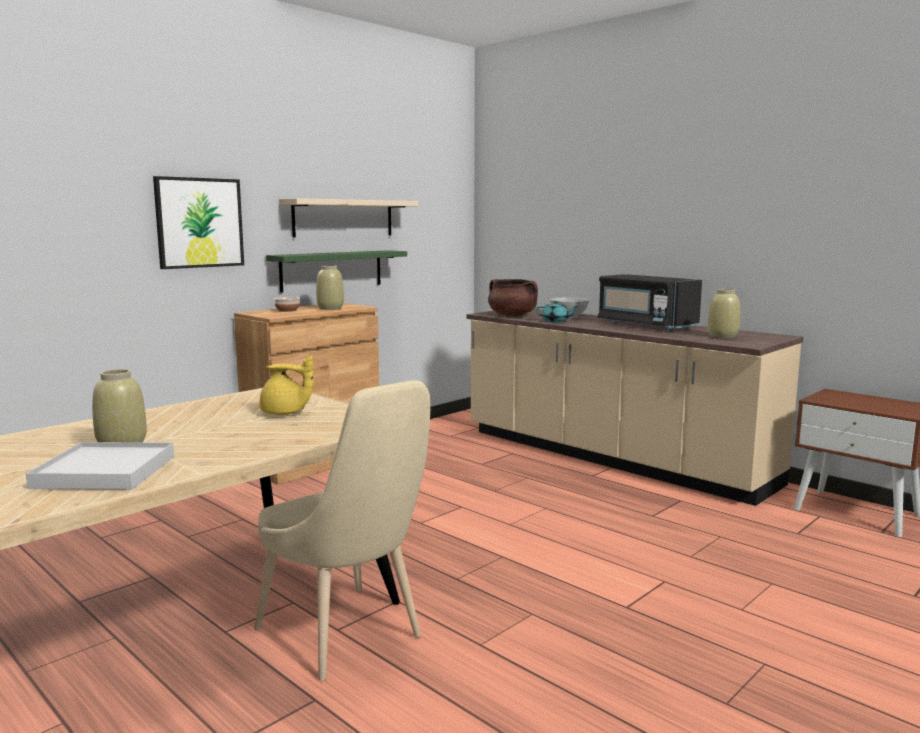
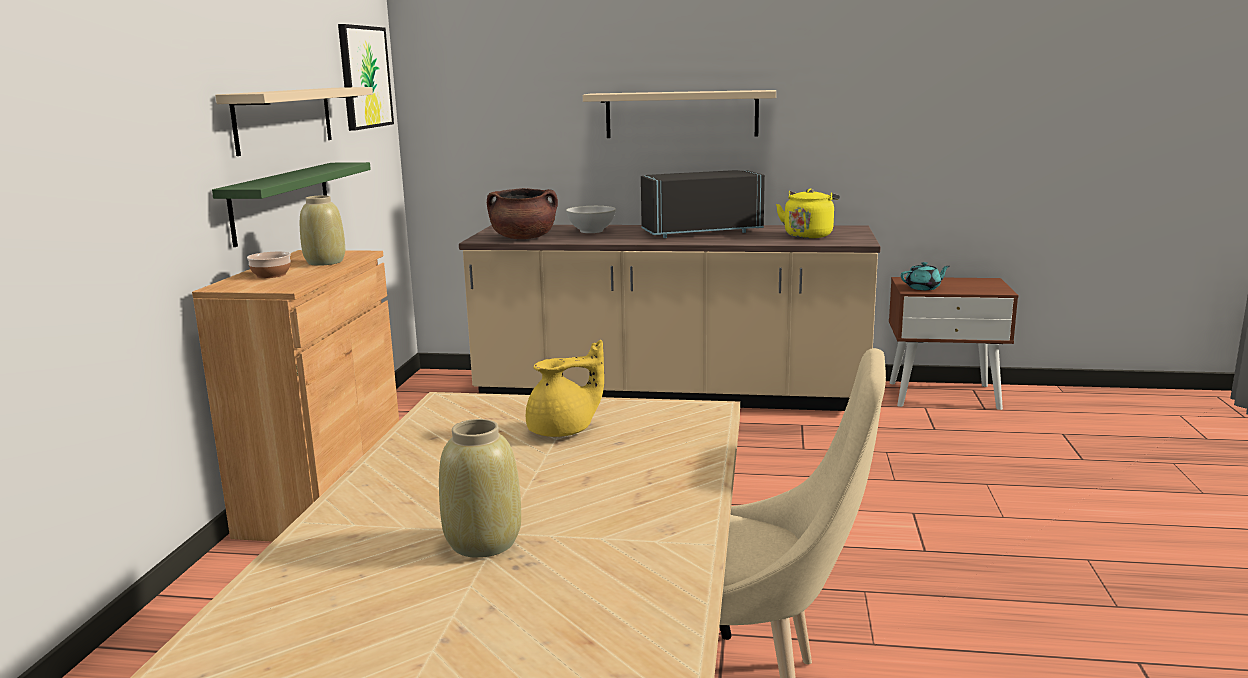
camera: 35 degrees left, 5 degrees up
white tray [26,442,174,490] -> none
picture [153,176,244,269] -> picture moved to [338,24,394,131]
turquoise teapot [536,301,578,322] -> turquoise teapot moved to [901,262,949,290]
black microwave [598,274,702,331] -> black microwave turned 150 degrees clockwise [641,170,765,238]
beige vase [708,289,740,338] -> yellow kettle [776,189,840,238]
none -> beige shelf [583,90,776,138]

